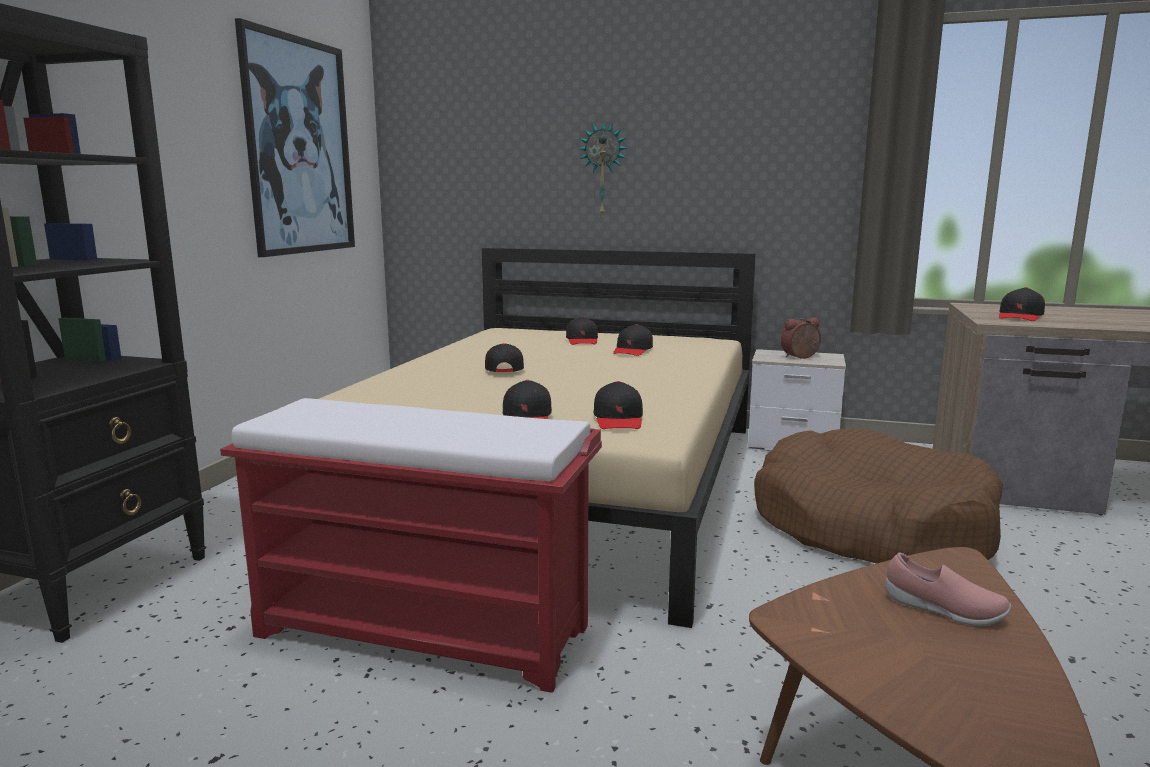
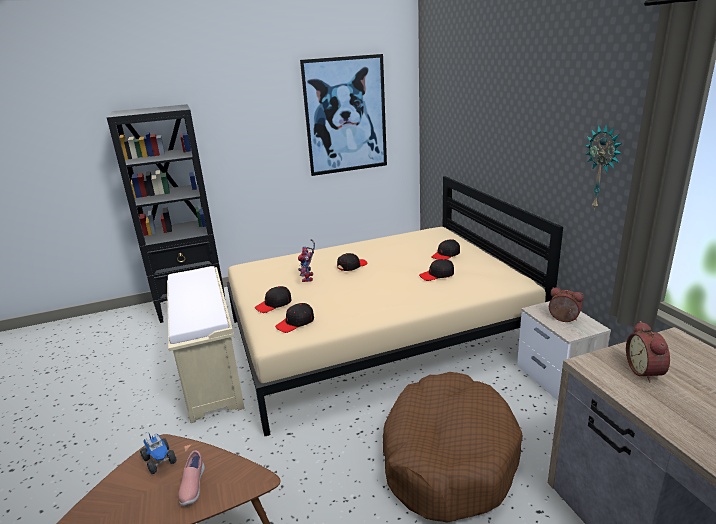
camera: 55 degrees right, 10 degrees up
red bench [220,398,602,693] -> beige bench [167,266,245,423]
wall clock [579,121,627,216] -> wall clock moved to [585,124,622,210]
black cap [999,287,1045,321] -> alarm clock [626,321,670,383]
none -> toy truck [140,434,177,474]
none -> toy robot [298,239,315,282]

